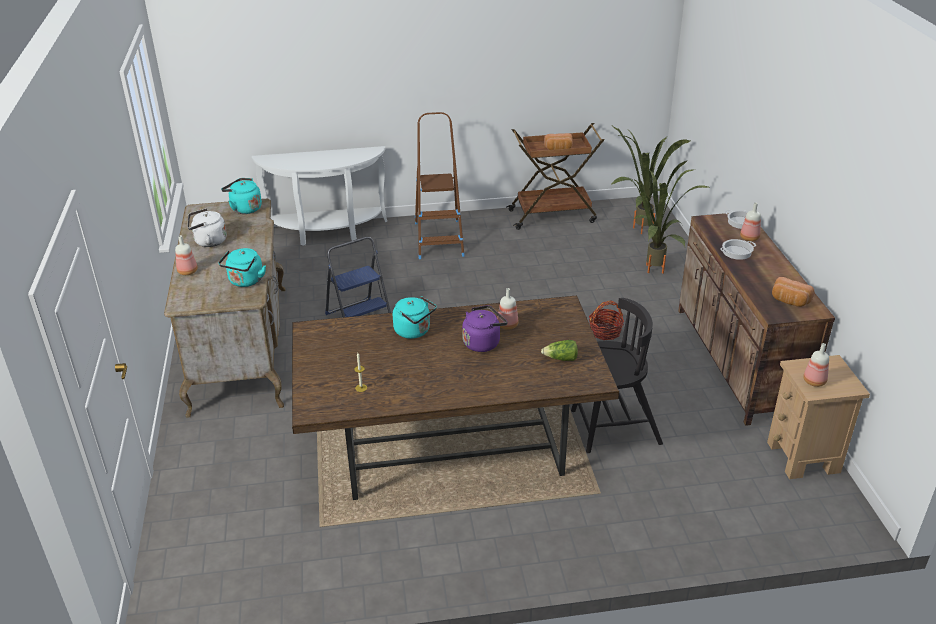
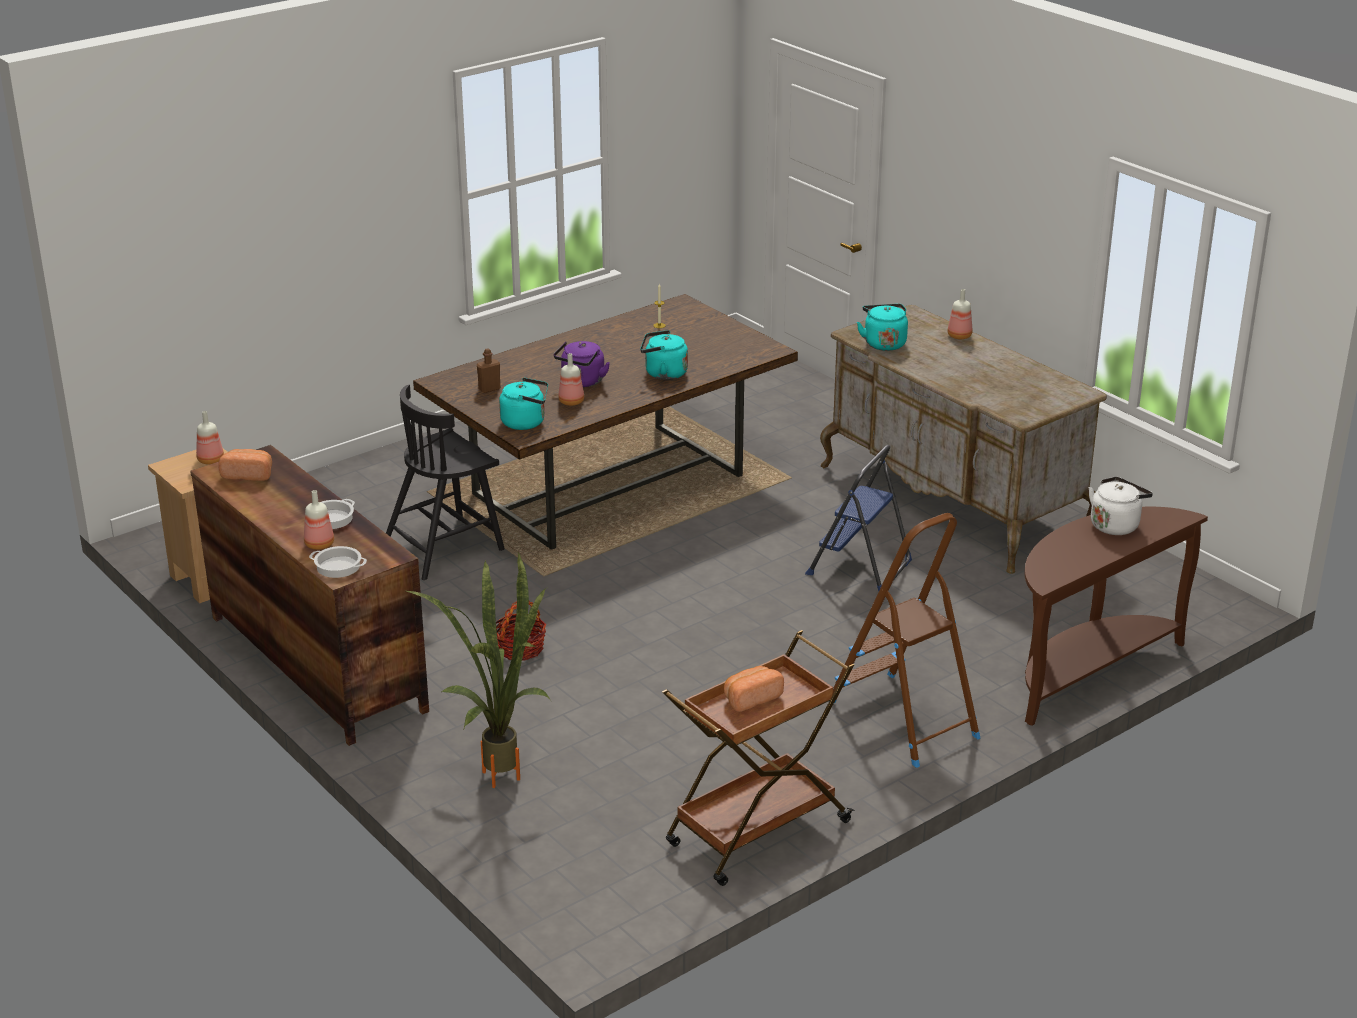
camera: 150 degrees right, 5 degrees down
white kettle [187,208,227,247] -> white kettle moved to [1089,476,1153,535]
turquoise kettle [221,178,262,214] -> turquoise kettle moved to [499,378,548,430]
white console table [252,146,387,246] -> brown console table [1024,507,1208,726]
lettuce [541,340,578,361] -> brown bottle [477,348,500,393]
potted plant [610,126,690,234] -> none

